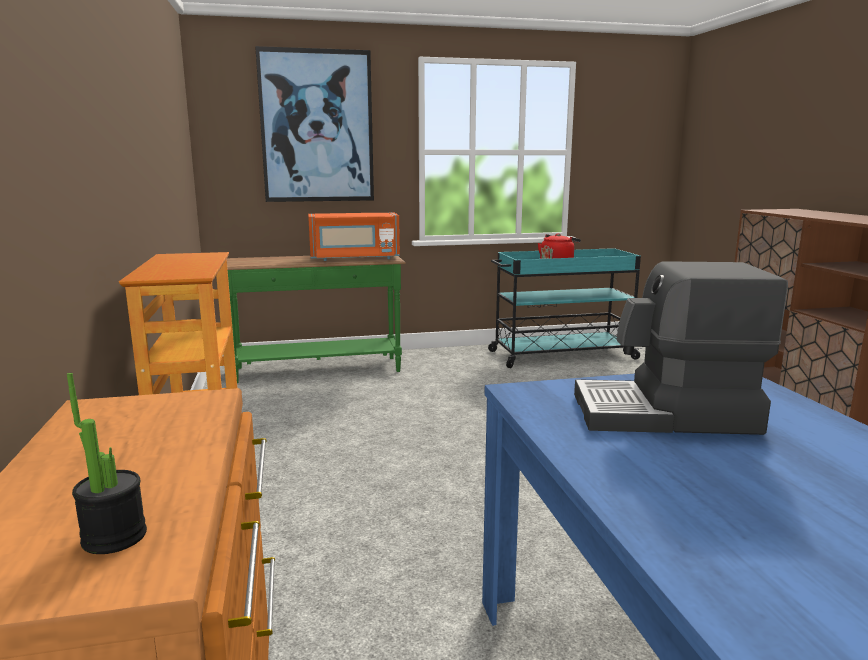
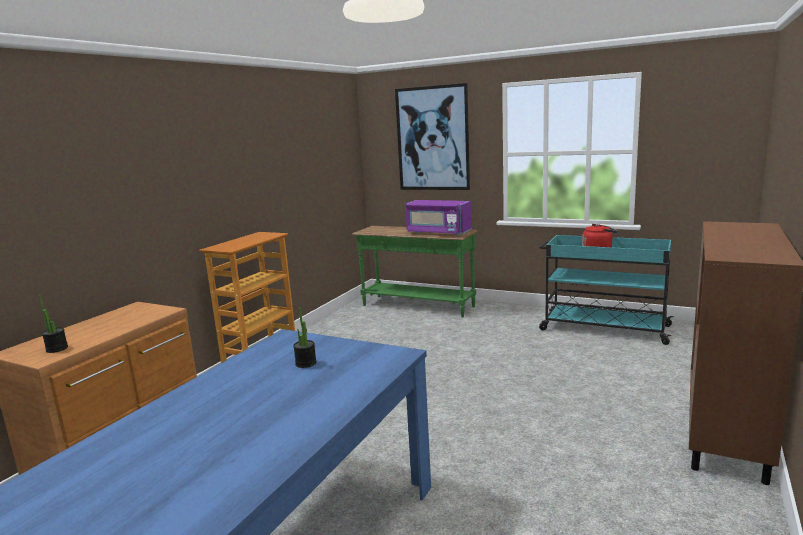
camera: 40 degrees right, 0 degrees up
orange microwave [308,212,400,261] -> purple microwave [405,200,472,236]
coffee machine [574,261,788,435] -> potted plant [293,307,317,368]

